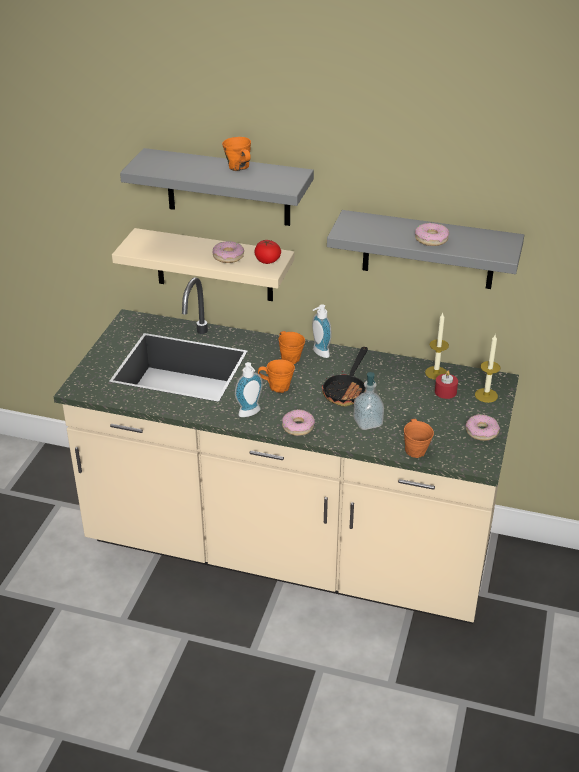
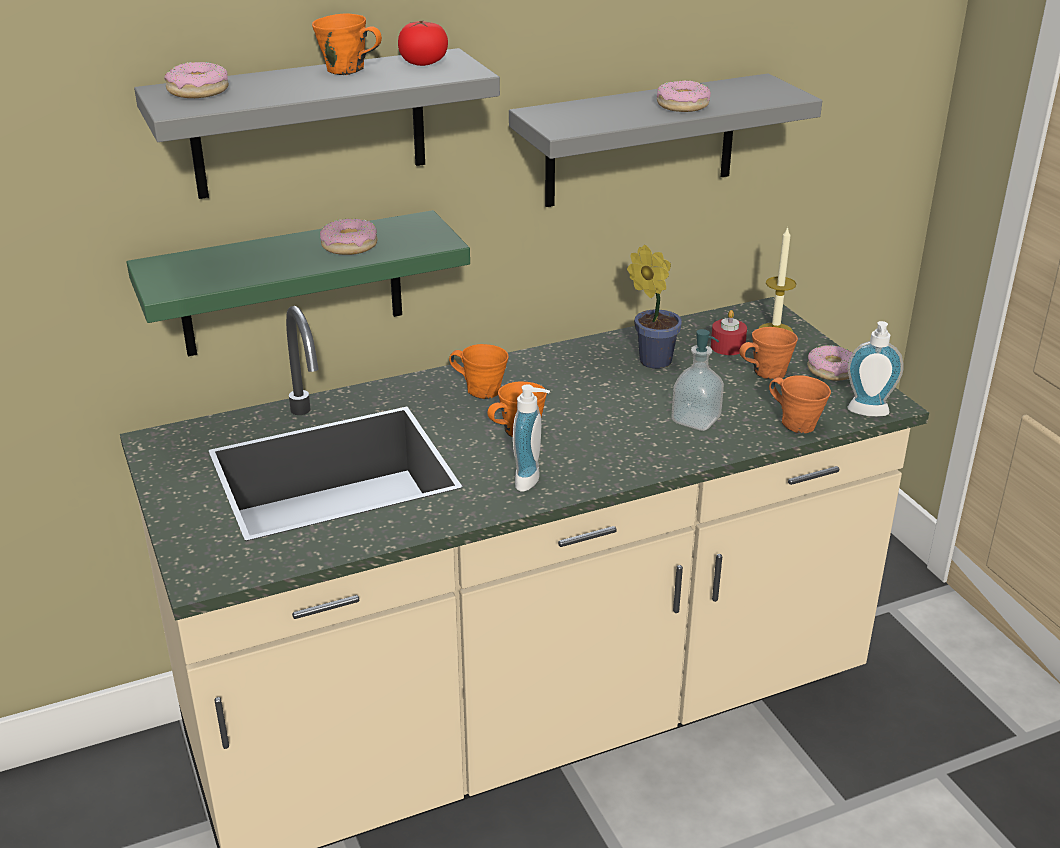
camera: 40 degrees left, 5 degrees down
beige shelf [112,228,294,301] -> green shelf [127,210,470,356]
tomato [254,240,281,264] -> tomato moved to [398,20,448,66]
donut [282,409,315,436] -> donut moved to [164,62,229,98]
soap dispenser [312,304,332,358] -> soap dispenser moved to [847,321,903,417]
frying pan [322,347,368,407] -> none
candle [425,313,449,380] -> none
none -> potted plant [627,245,682,369]
none -> orange mug [739,327,798,379]

